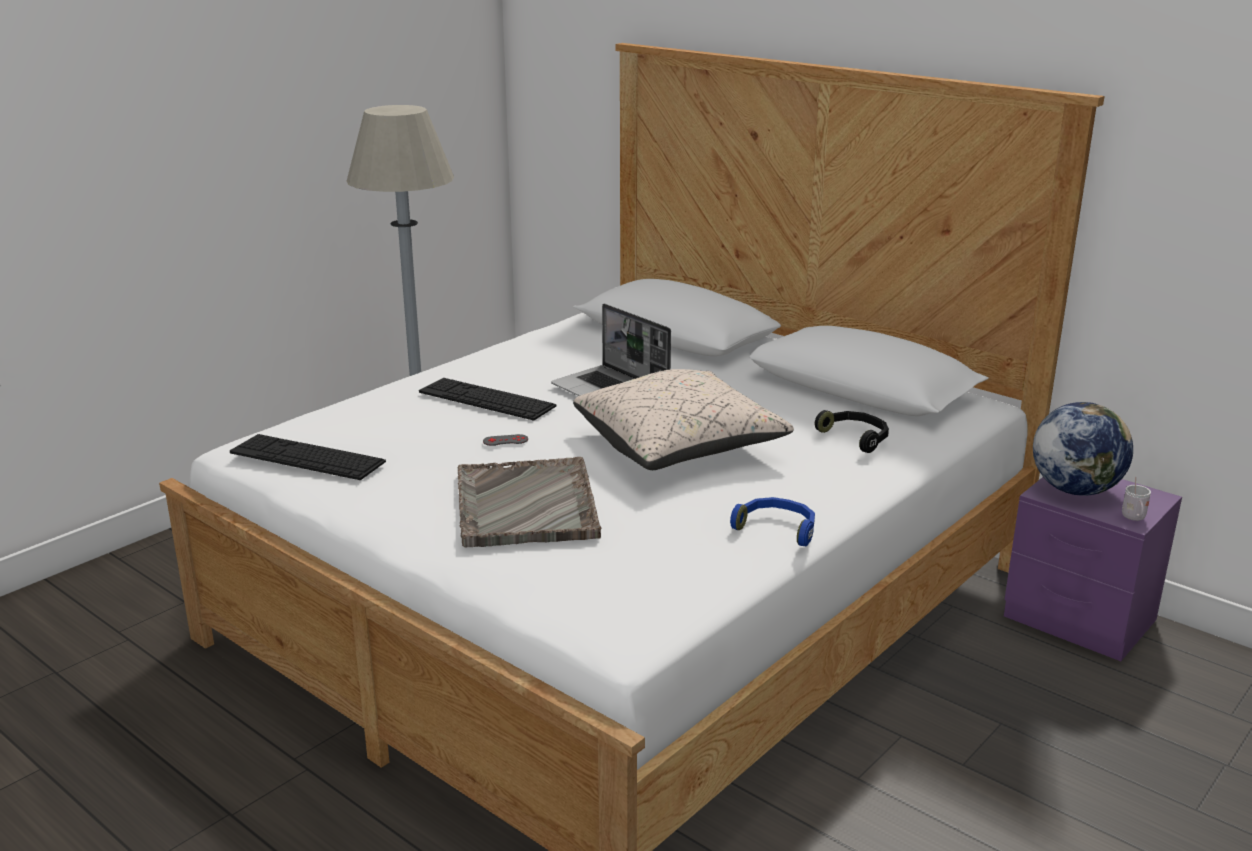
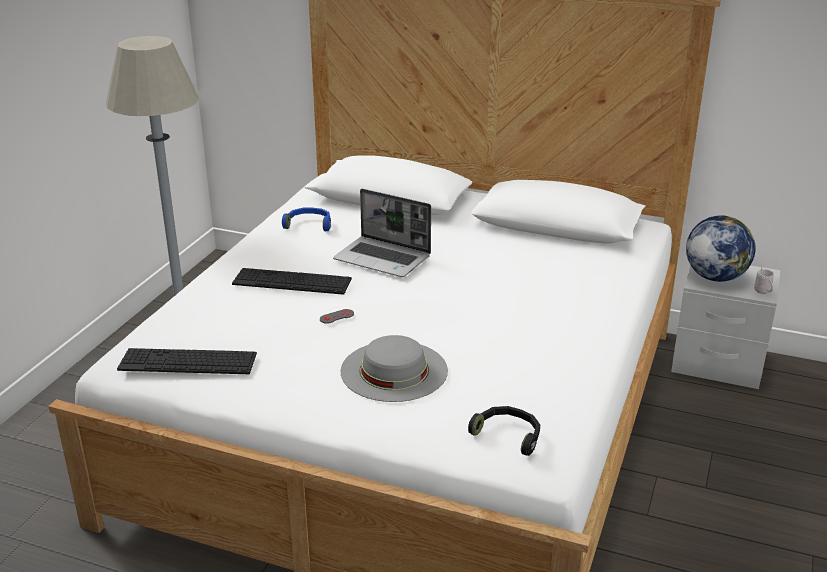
camera: 20 degrees left, 5 degrees up
grey tray [458,457,601,547] -> grey hat [341,335,448,402]
beige pillow [573,369,794,470] -> none
blue headphones [730,497,815,546] -> blue headphones moved to [282,208,331,231]
black headphones [815,410,889,453] -> black headphones moved to [468,406,540,456]
purple nightstand [1004,477,1182,661] -> grey nightstand [671,265,781,389]

